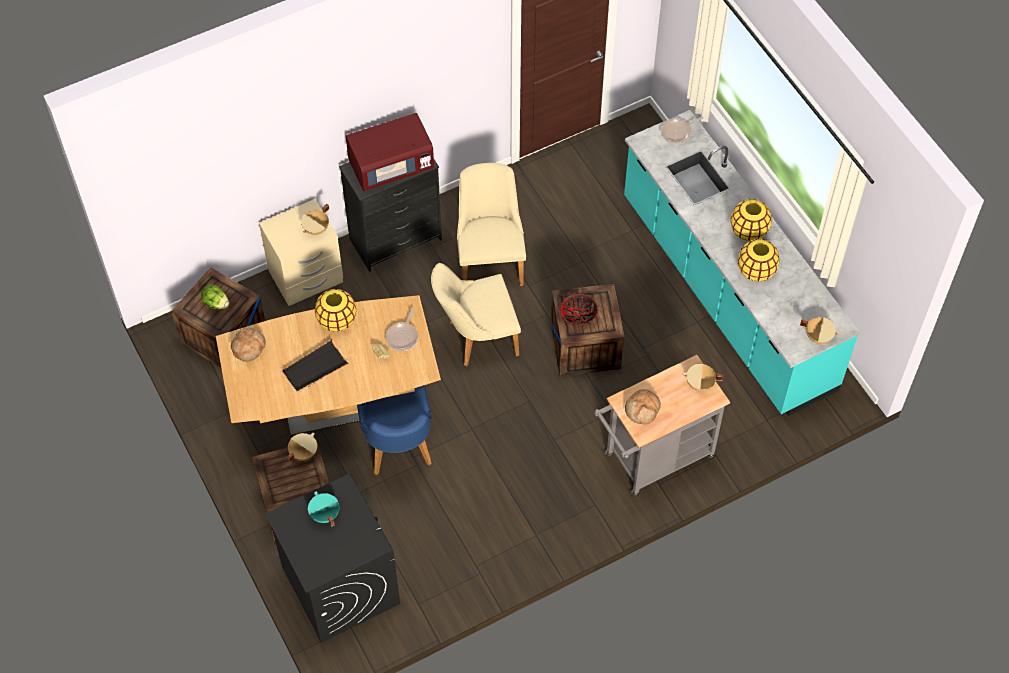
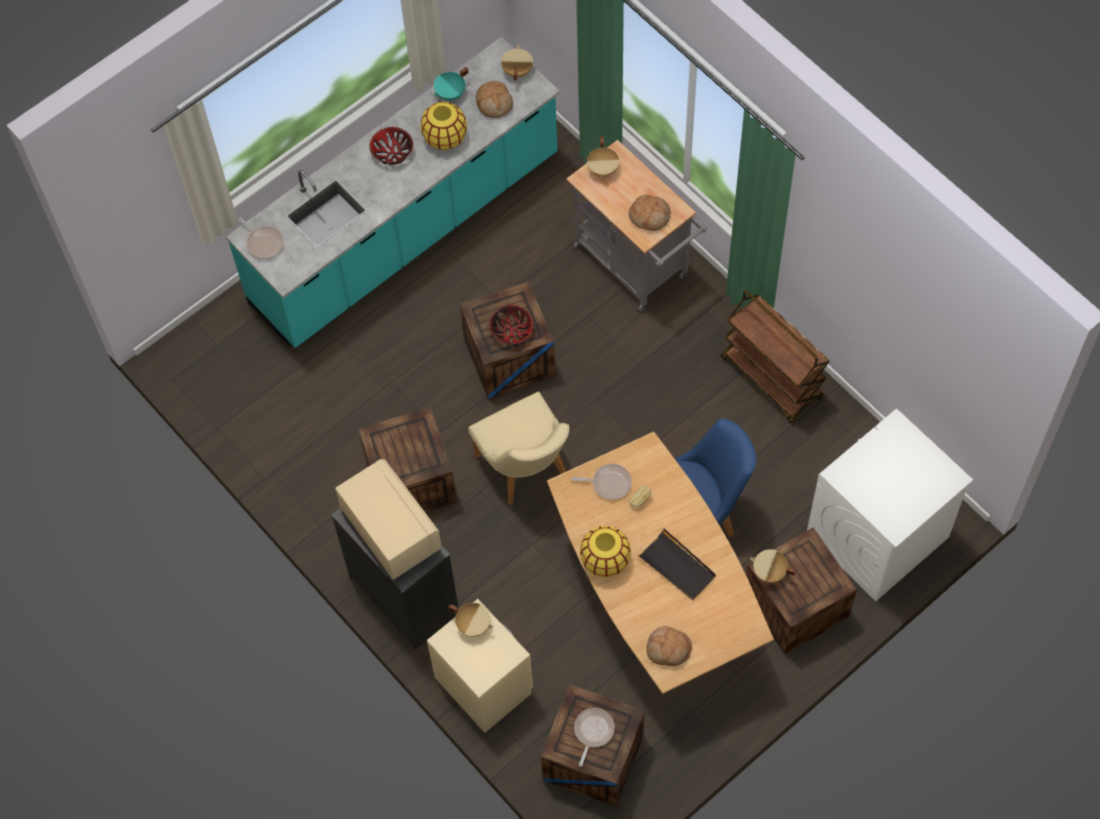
camera: 100 degrees left, 5 degrees up
lettuce [201,284,229,309] -> frying pan [574,708,615,767]
black washing machine [265,474,400,643] -> white washing machine [807,409,973,601]
turquoise cooking pot [308,492,339,526] -> turquoise cooking pot moved to [434,67,468,101]
red microwave [346,113,434,191] -> beige microwave [335,459,442,580]
beige chair [457,163,526,286] -> crate [358,407,457,512]
yellow vase [731,199,772,241] -> bowl [369,127,413,165]
none -> bread [476,81,513,118]
none -> brown cart [721,290,830,423]

